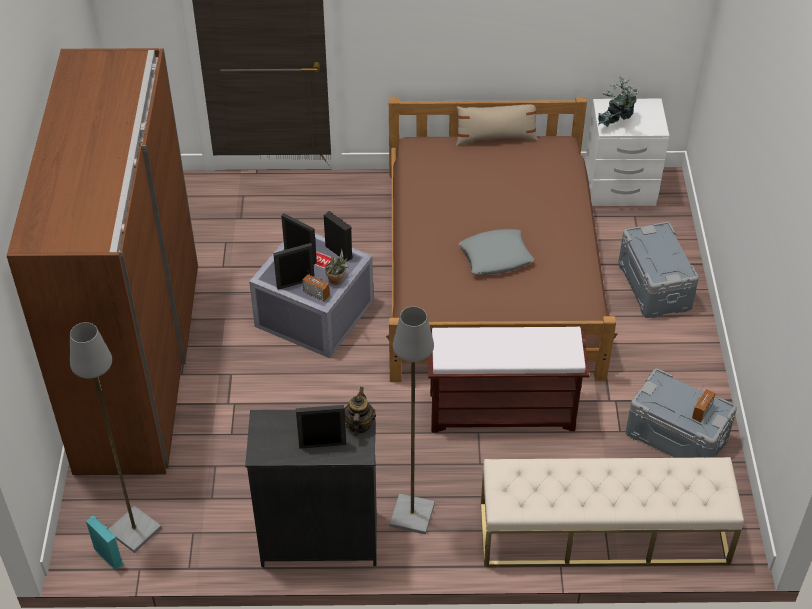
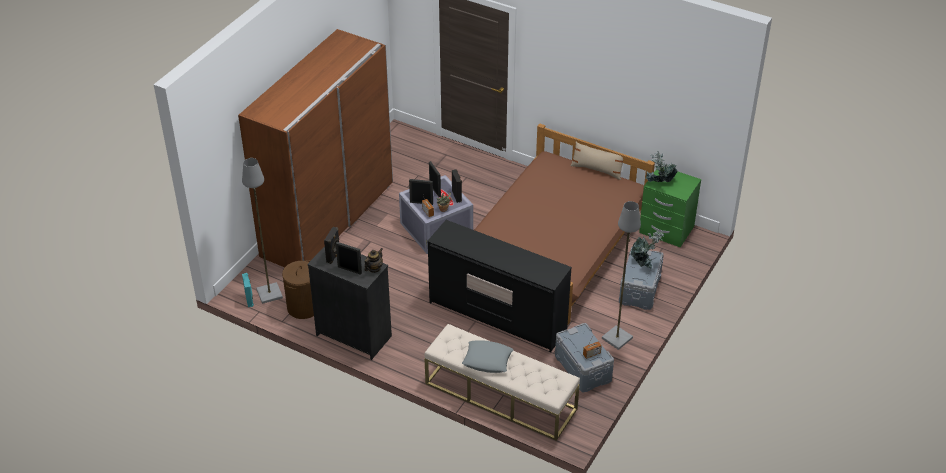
camera: 30 degrees right, 5 degrees down
grey floor lamp [390,306,435,534] -> grey floor lamp moved to [602,201,641,350]
brown bench [428,327,590,433] -> black dresser [427,220,572,352]
grey pillow [459,229,534,275] -> grey pillow moved to [462,340,513,373]
white nightstand [585,99,669,206] -> green nightstand [639,170,701,247]
none -> brown laundry basket [282,260,314,319]
none -> black speaker [324,227,339,264]
none -> potted plant [631,230,664,269]

